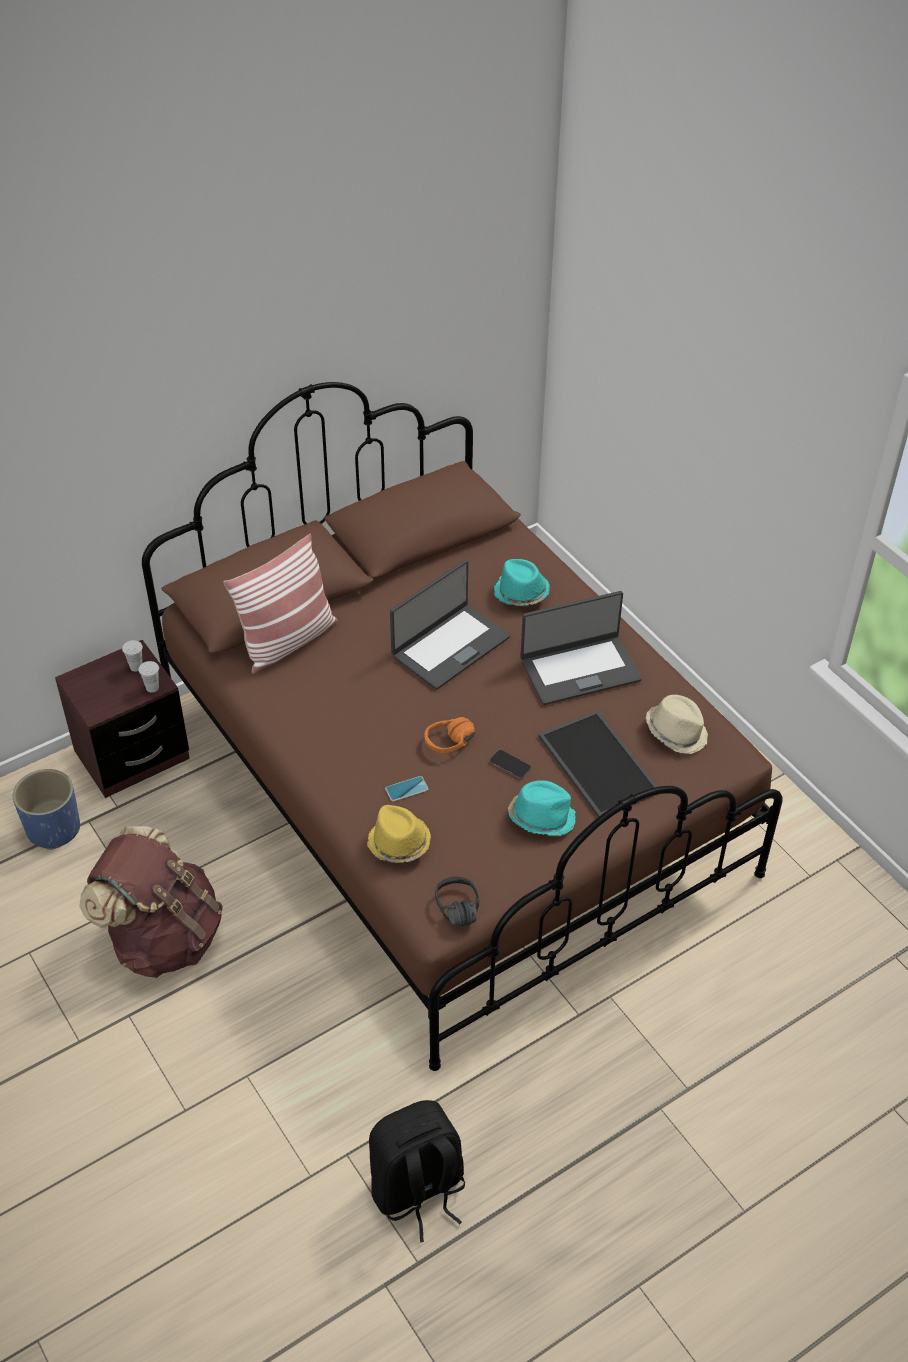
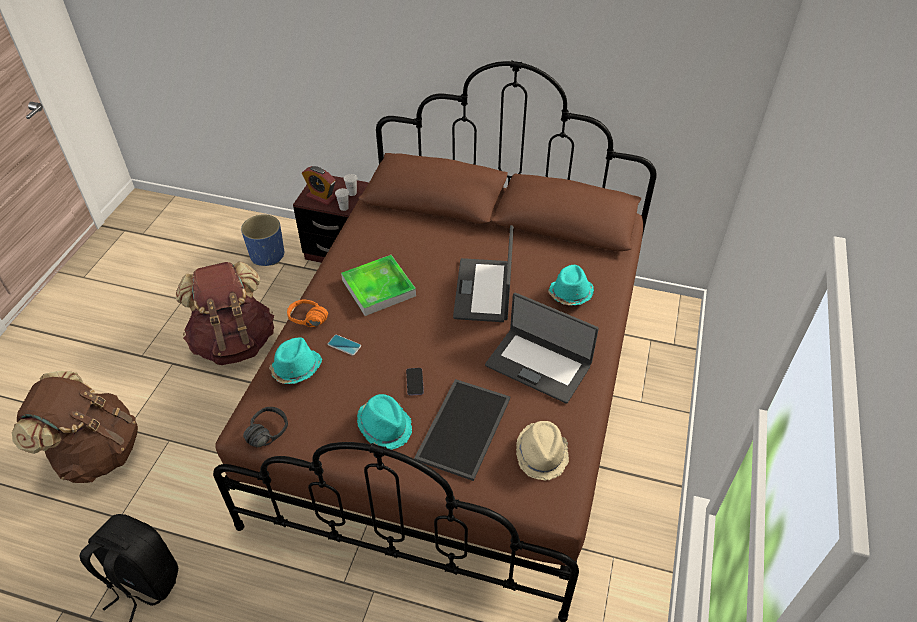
camera: 50 degrees right, 0 degrees up
pillow [223,534,338,674] -> none
yellow hat [367,805,431,863] -> turquoise hat [269,337,322,384]
laptop [390,560,510,690] -> laptop turned 90 degrees clockwise [453,225,514,322]
orange headphones [424,717,475,753] -> orange headphones moved to [287,299,328,327]
none -> brown backpack [12,371,138,483]
none -> alarm clock [302,166,337,205]
none -> tray [341,255,416,316]

